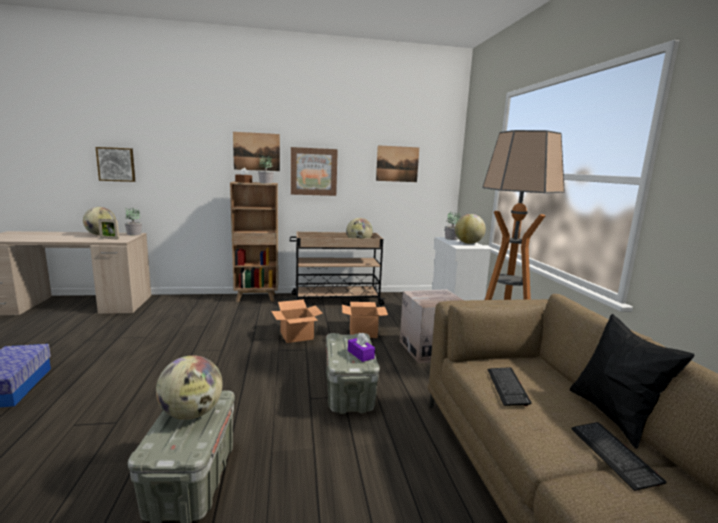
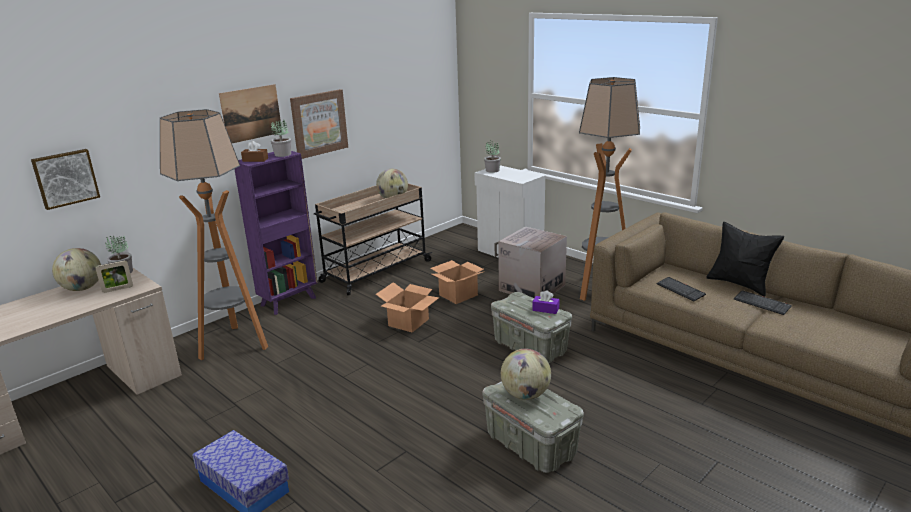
camera: 35 degrees left, 10 degrees up
brown bookcase [230,182,278,302] -> purple bookcase [235,151,318,315]
picture [376,145,419,182] -> none
globe [455,214,486,244] -> none
none -> floor lamp [160,109,268,360]

